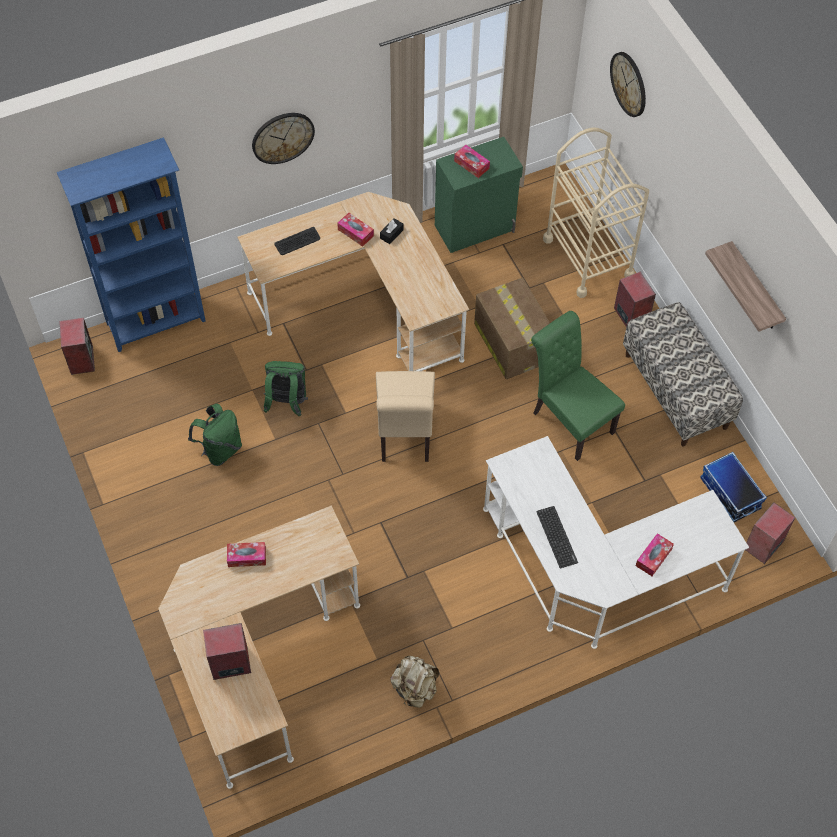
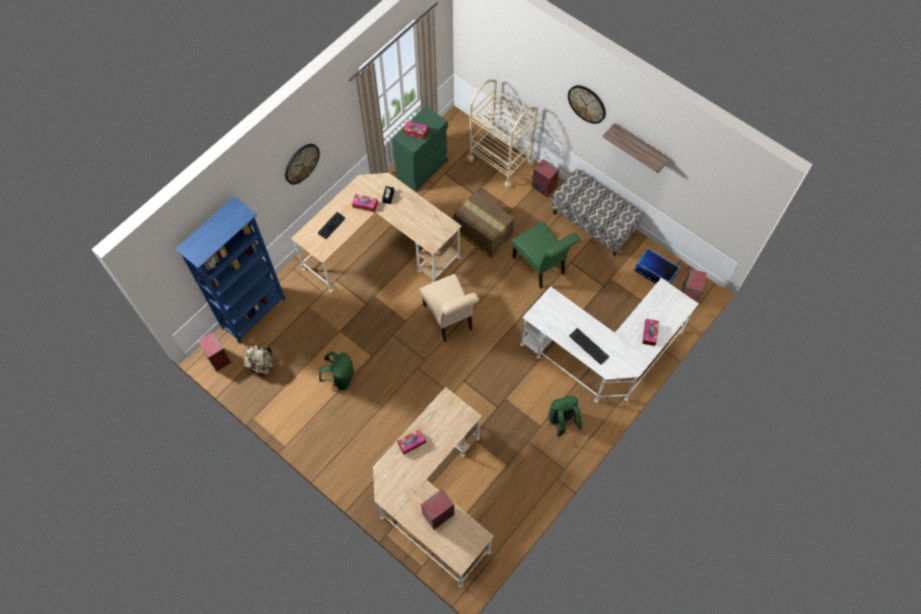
camera: 25 degrees left, 5 degrees up
green backpack [263,361,308,416] -> green backpack moved to [548,396,582,437]
beige backpack [390,656,439,708] -> beige backpack moved to [244,345,274,376]
green chair [531,311,625,461] -> green chair turned 150 degrees counterclockwise [512,221,580,289]
wall clock [610,52,646,117] -> wall clock moved to [568,85,606,124]

